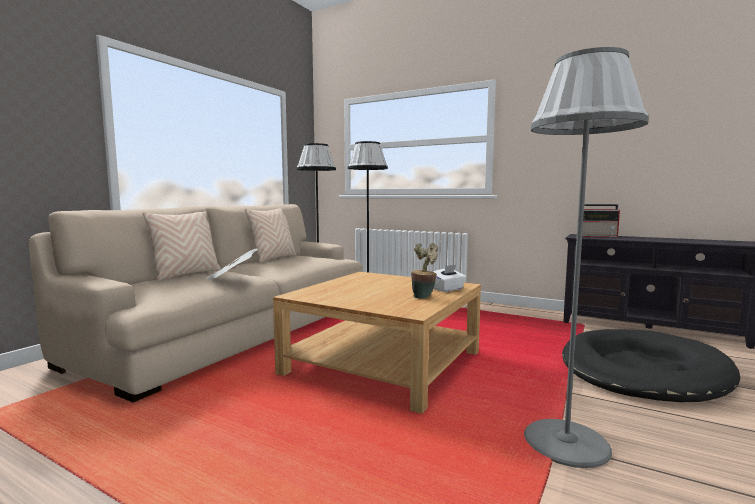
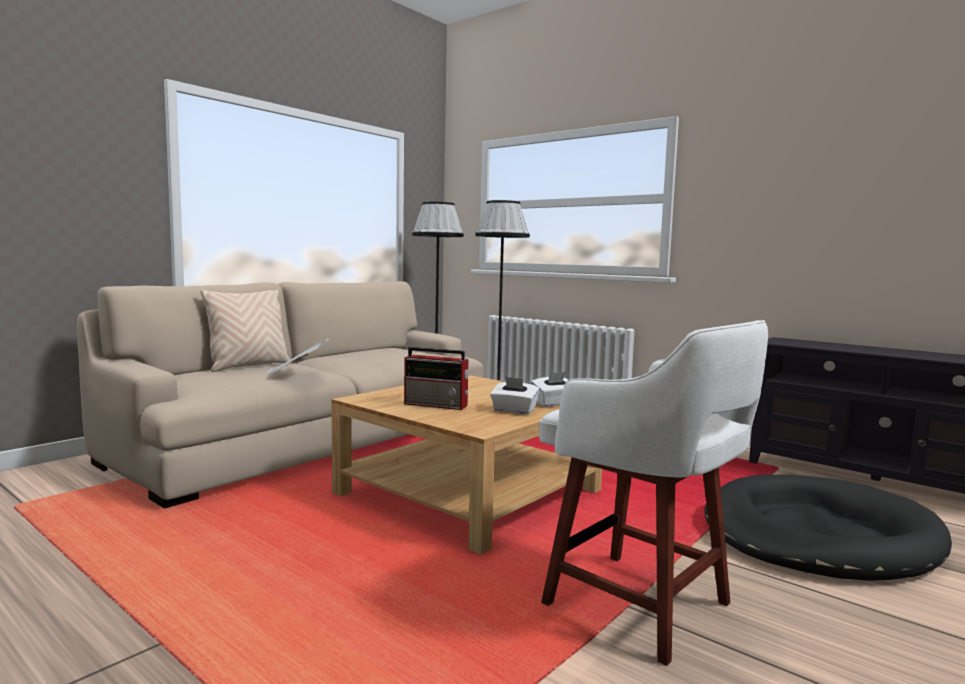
camera: 10 degrees right, 0 degrees up
beige pillow [245,208,296,263] -> none
potted plant [411,242,438,299] -> white tissue box [490,377,540,414]
grey floor lamp [524,47,649,468] -> white stool [539,320,768,666]
radio [582,204,620,237] -> radio moved to [404,347,470,410]

